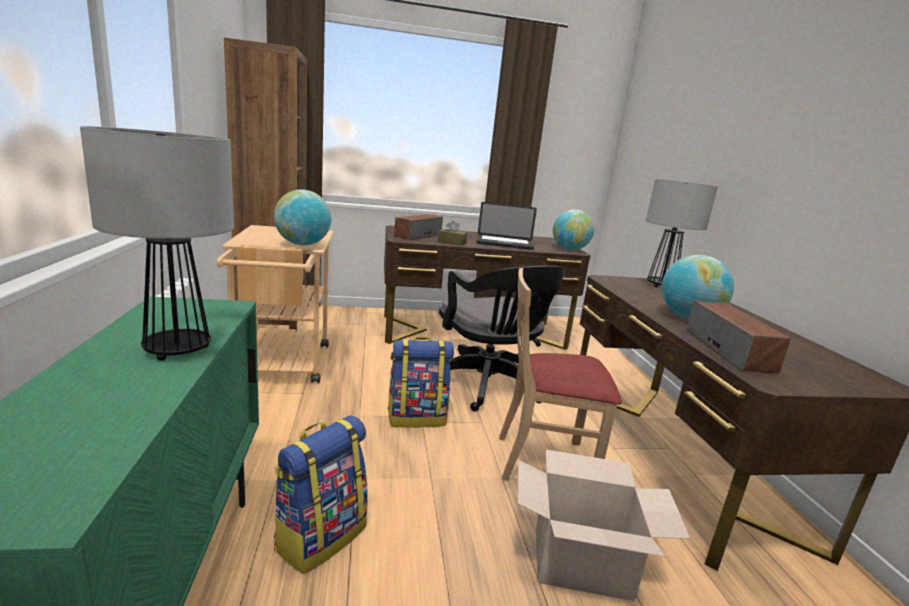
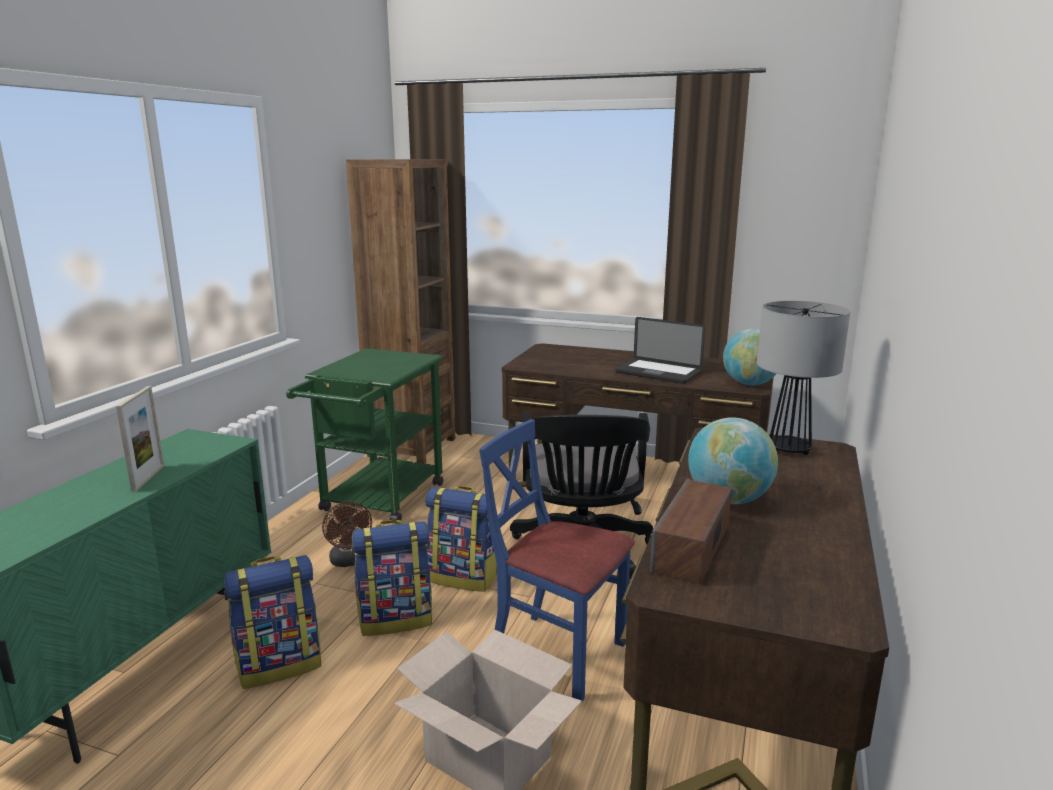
camera: 30 degrees right, 0 degrees up
table lamp [80,126,234,361] -> picture frame [116,386,164,492]
beige cart [217,225,333,383] -> green cart [286,348,443,524]
globe [274,189,331,245] -> none
speaker [394,214,443,240] -> none
brown tissue box [438,221,467,246] -> none
beige chair [499,268,622,481] -> blue chair [479,419,635,703]
none -> brown fan [322,502,372,567]
none -> backpack [351,520,432,636]

